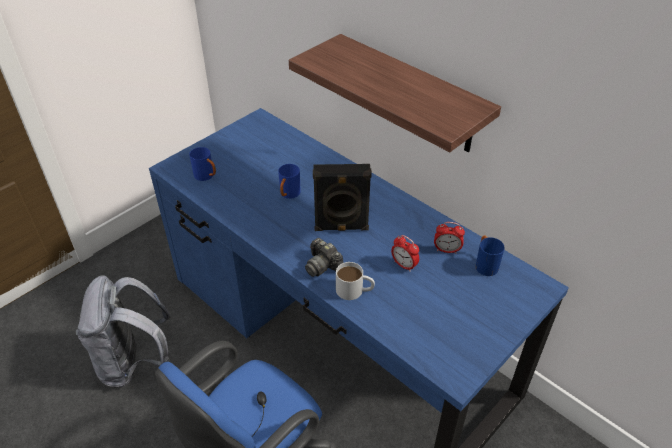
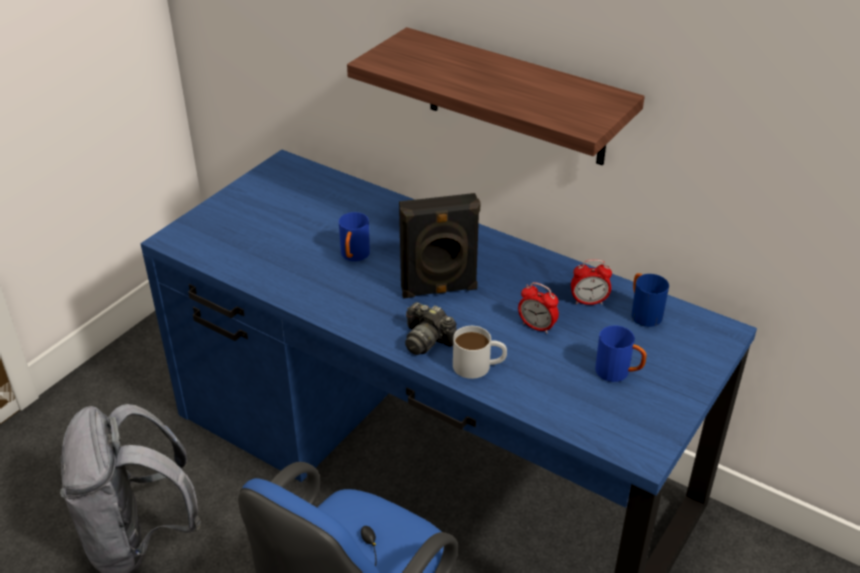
camera: 10 degrees left, 5 degrees down
blue mug [189,147,216,181] -> blue mug moved to [595,326,647,382]

